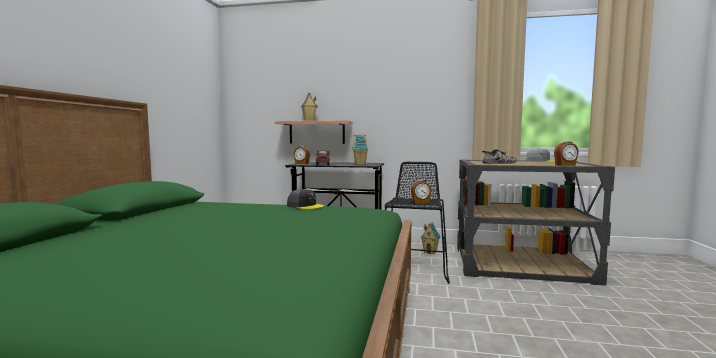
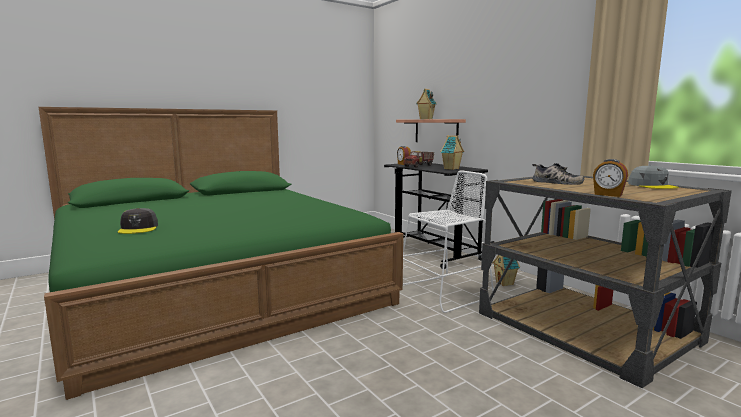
camera: 45 degrees right, 5 degrees up
grey cap [287,189,324,209] -> grey cap moved to [118,208,158,234]
black stool [385,162,450,284] -> white stool [403,171,494,313]
alarm clock [411,180,432,203] -> none

